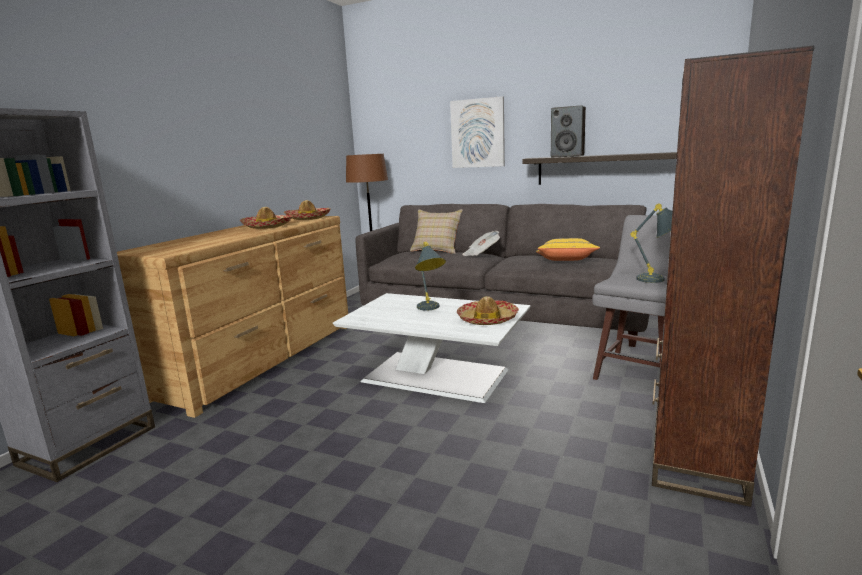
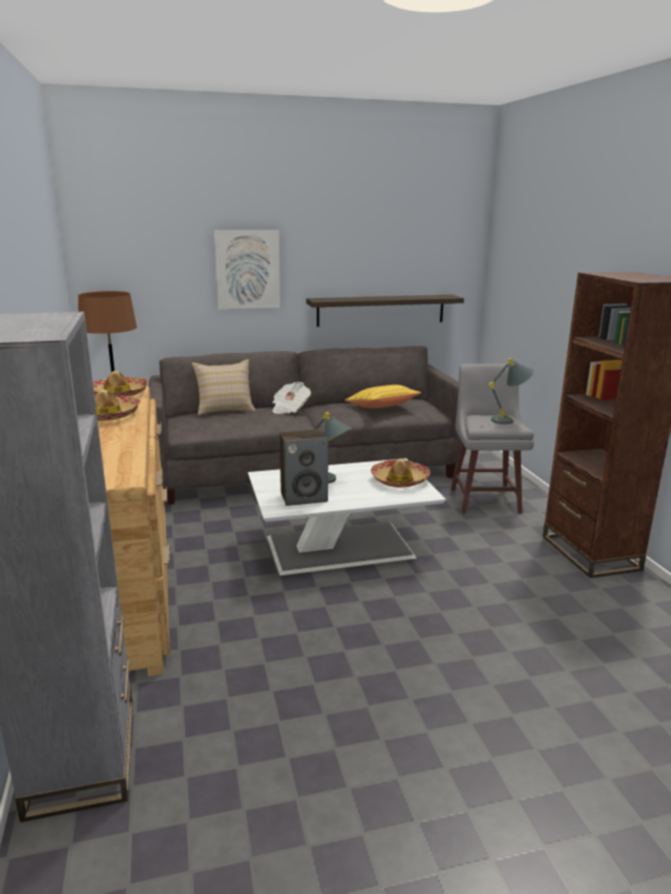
camera: 40 degrees left, 5 degrees up
speaker [551,105,586,157] -> speaker moved to [280,429,328,506]

